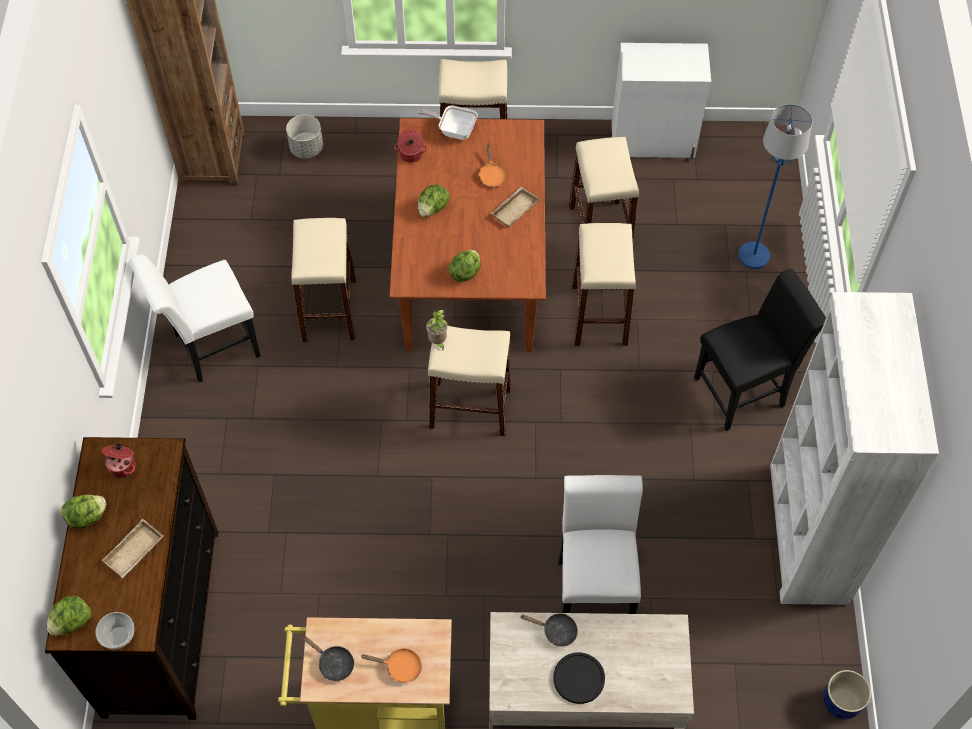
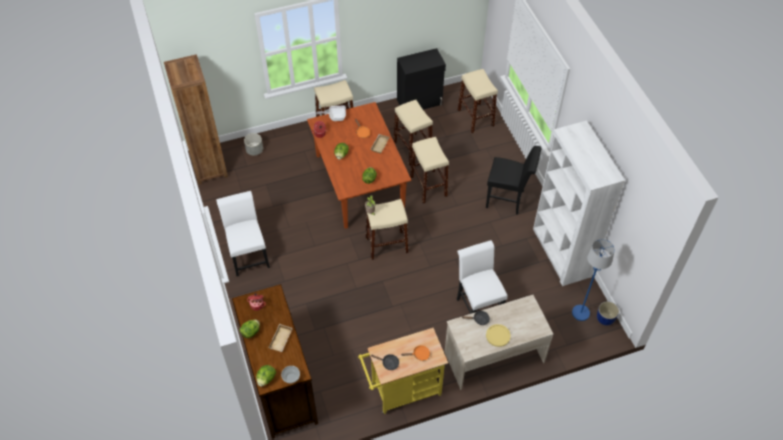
camera: 20 degrees left, 5 degrees down
white chair [129,254,260,382] -> white chair turned 120 degrees clockwise [216,191,270,276]
beige stool [291,218,356,342] -> beige stool moved to [458,69,498,133]
black plate [553,652,605,704] -> yellow plate [486,324,511,347]
white cabinet [612,43,711,160] -> black cabinet [397,48,446,110]
black chair [694,269,826,431] -> black chair turned 60 degrees clockwise [486,146,541,215]
blue floor lamp [738,104,812,269] -> blue floor lamp moved to [572,239,615,321]

